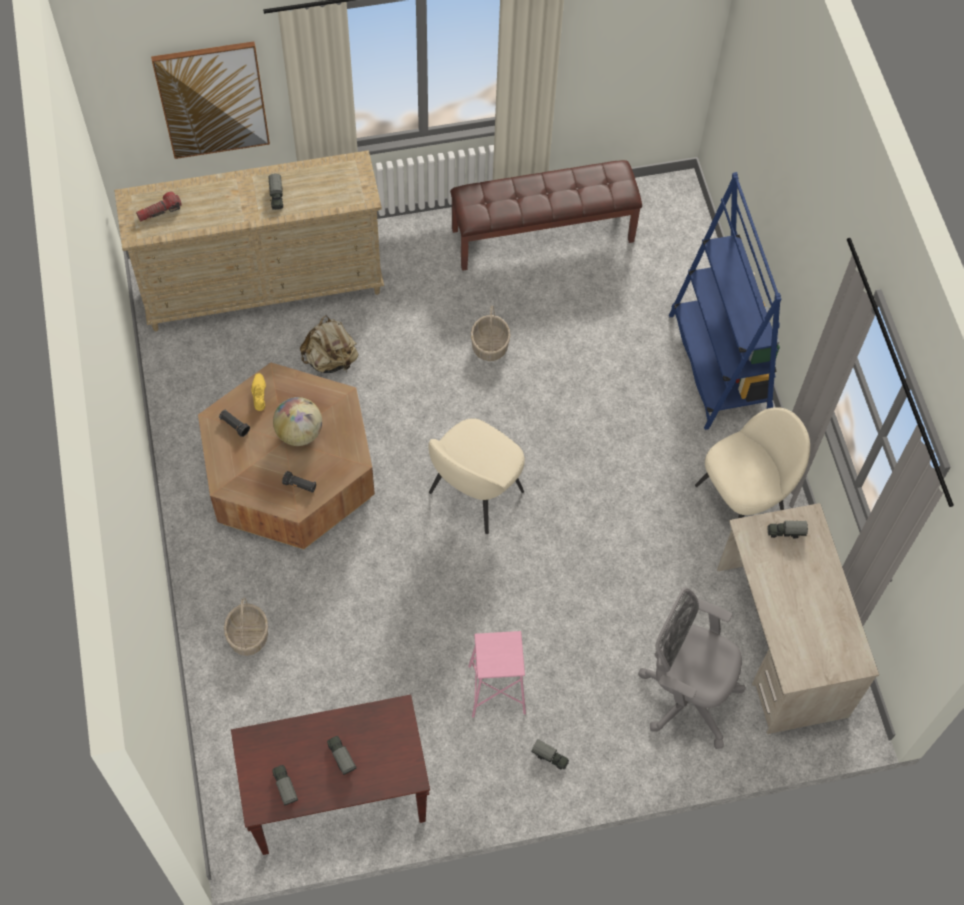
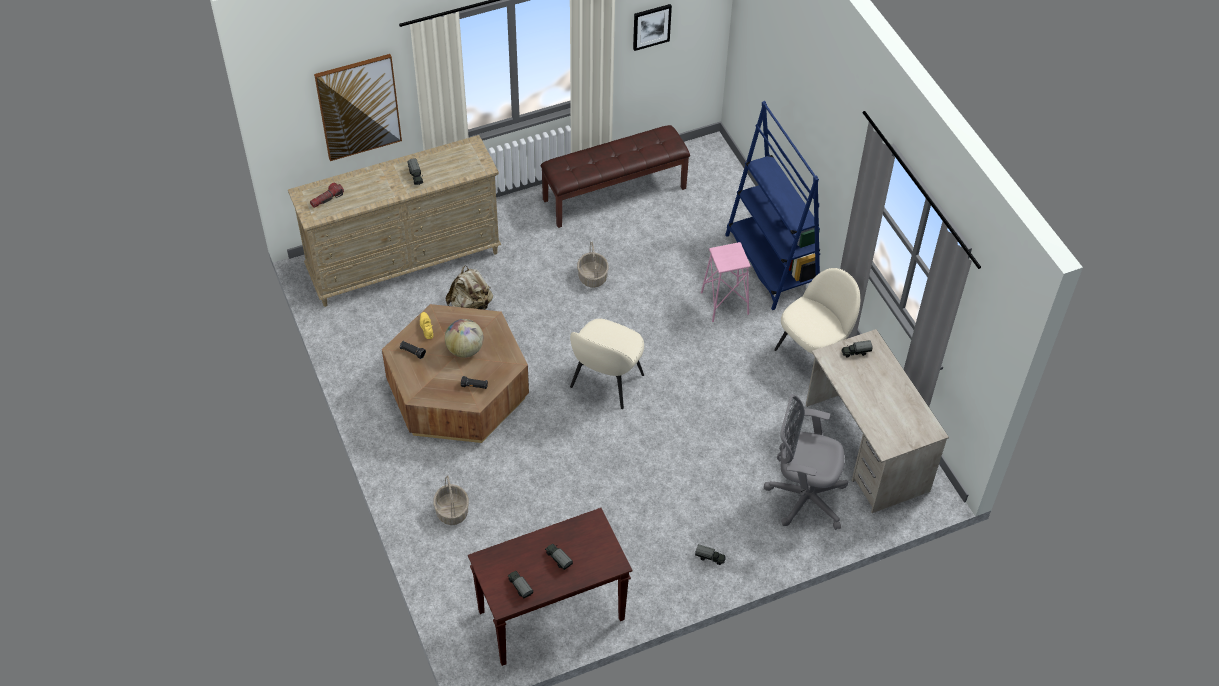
camera: 10 degrees left, 10 degrees down
pink stool [468,631,526,718] -> pink stool moved to [701,242,751,322]
none -> picture [633,4,672,51]

